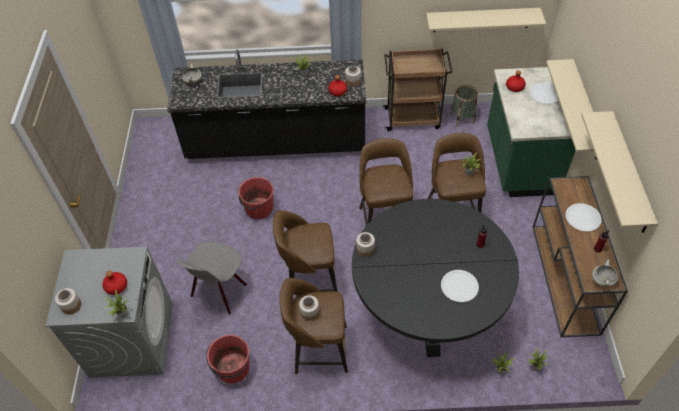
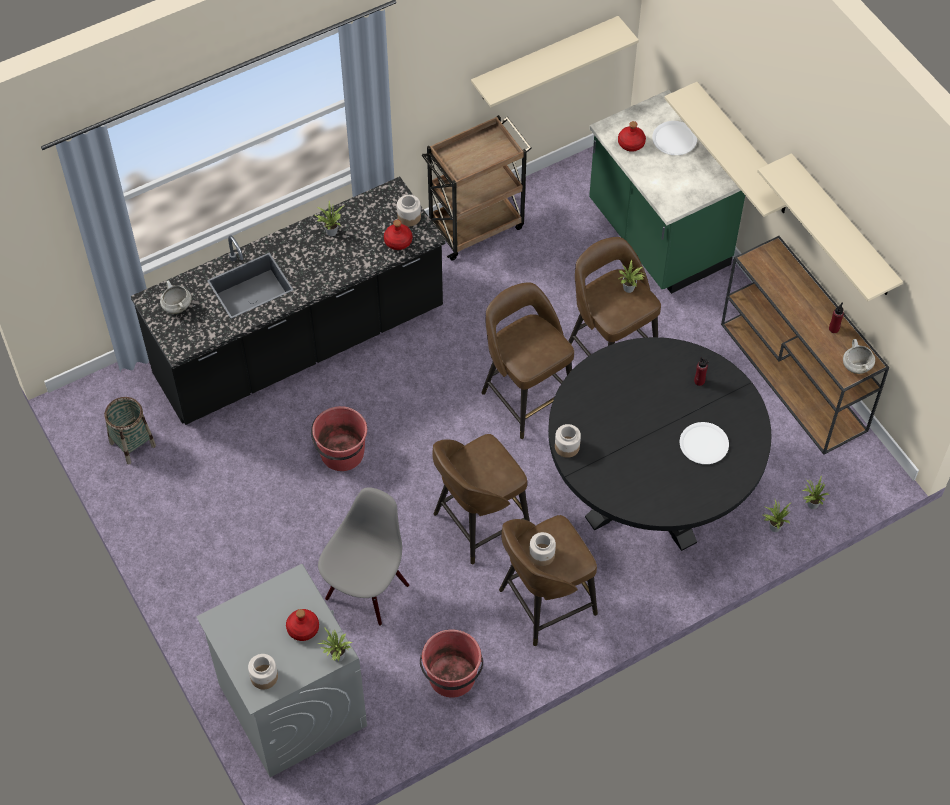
camera: 30 degrees left, 5 degrees up
grey chair [177,241,247,315] -> grey chair turned 150 degrees counterclockwise [318,487,409,626]
basket [450,85,478,127] -> basket moved to [104,397,156,465]
white plate [566,203,602,232] -> none

